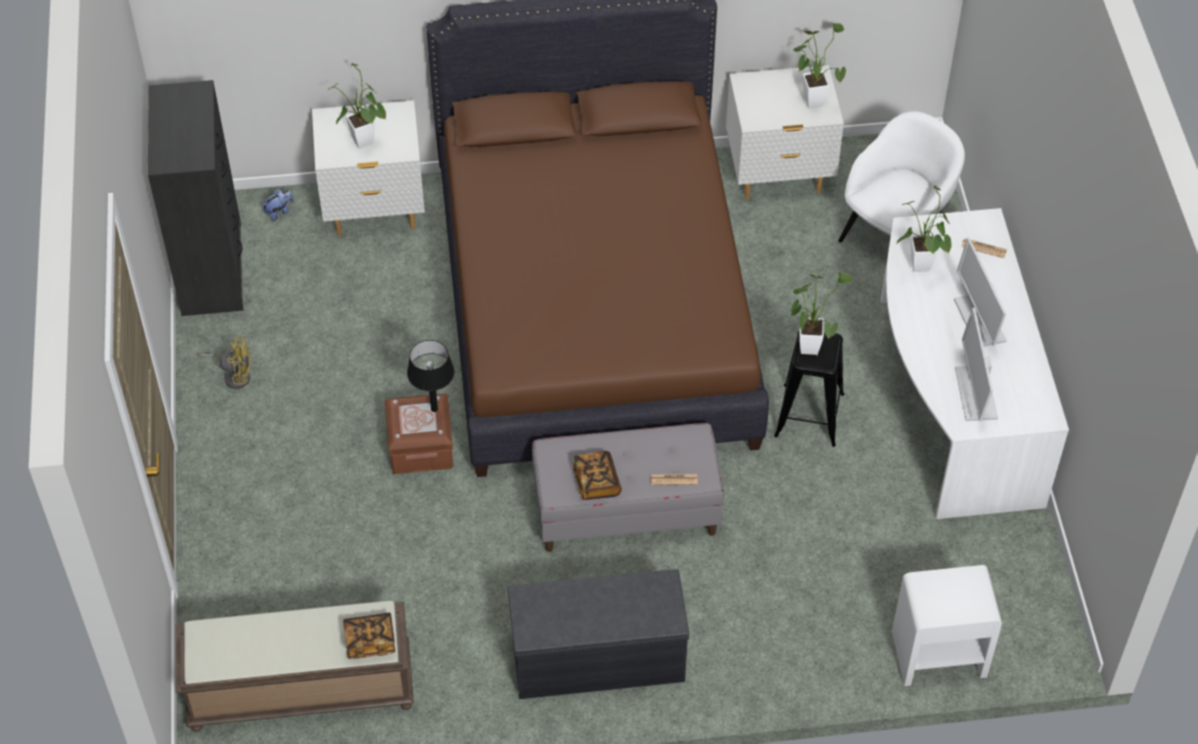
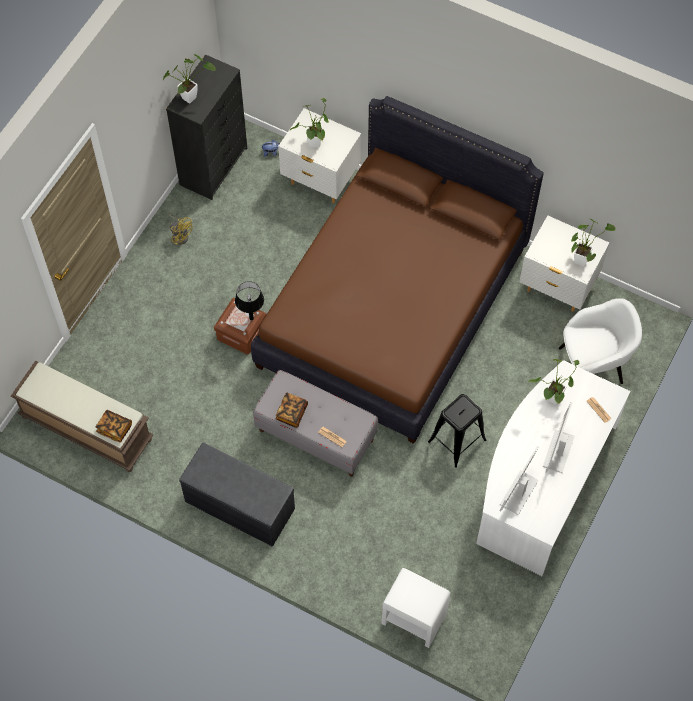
camera: 35 degrees right, 10 degrees up
potted plant [791,272,852,355] -> potted plant moved to [163,54,215,104]

